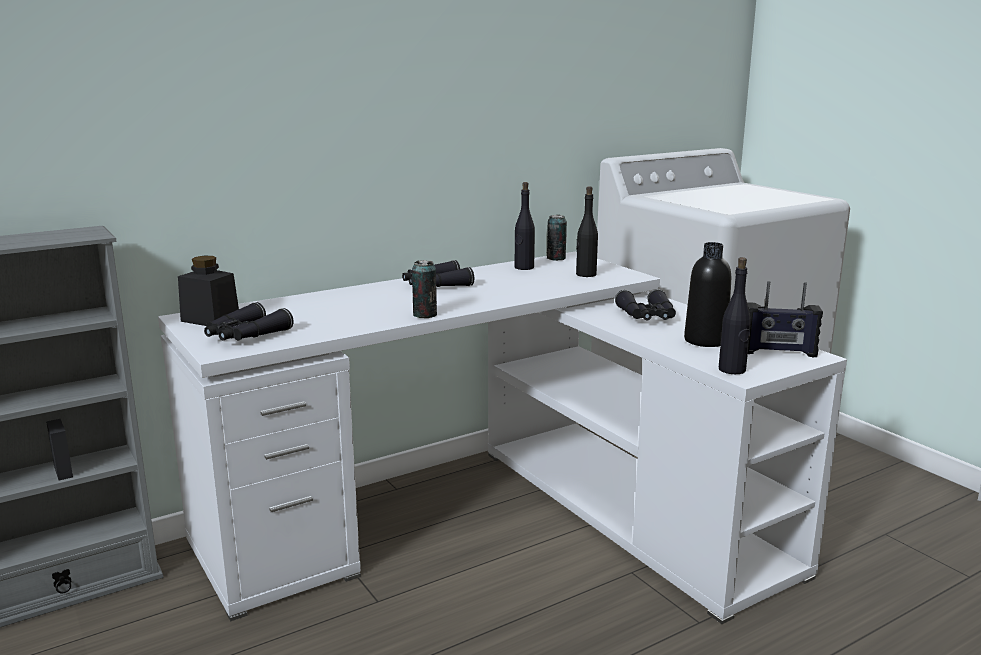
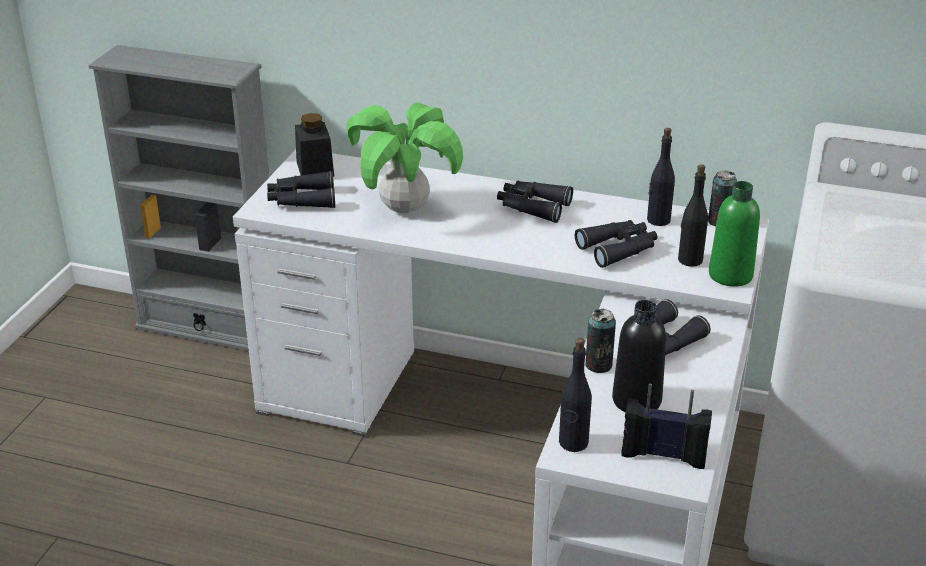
camera: 50 degrees right, 15 degrees up
can [412,260,437,318] -> can moved to [585,309,616,373]
radio [747,281,823,357] -> radio turned 135 degrees clockwise [621,384,712,469]
none -> potted plant [346,102,463,213]
none -> black binoculars [575,220,657,268]
none -> green bottle [709,181,760,287]

